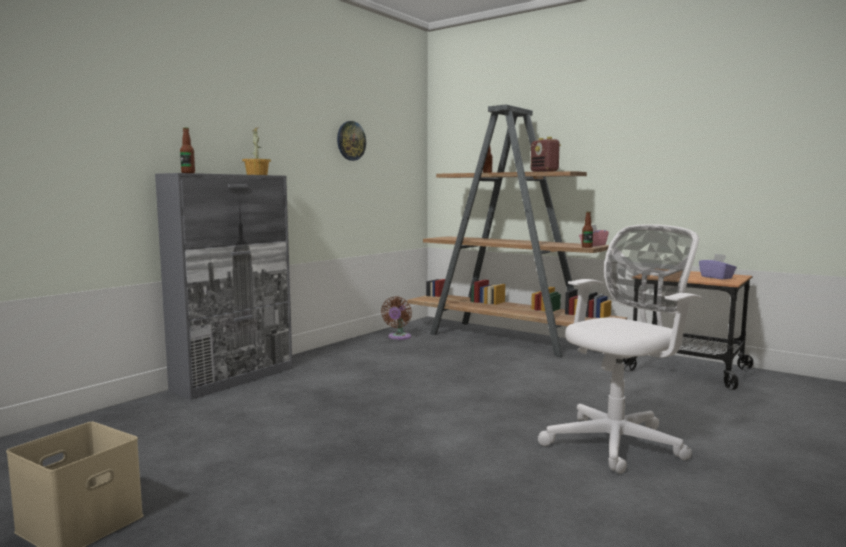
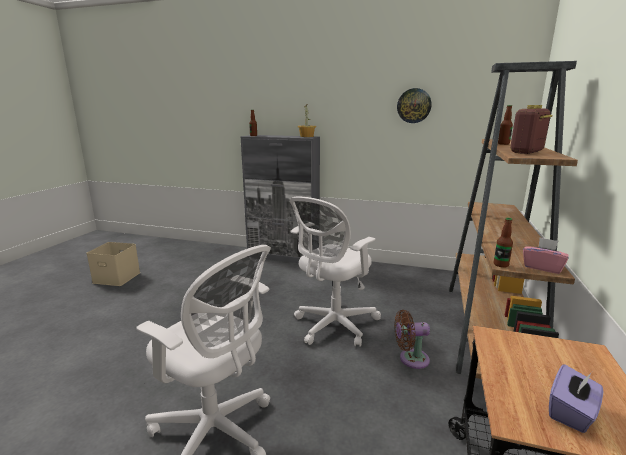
camera: 70 degrees right, 10 degrees up
brown fan [381,296,412,340] -> brown fan moved to [395,310,430,369]
none -> white office chair [290,196,381,347]

